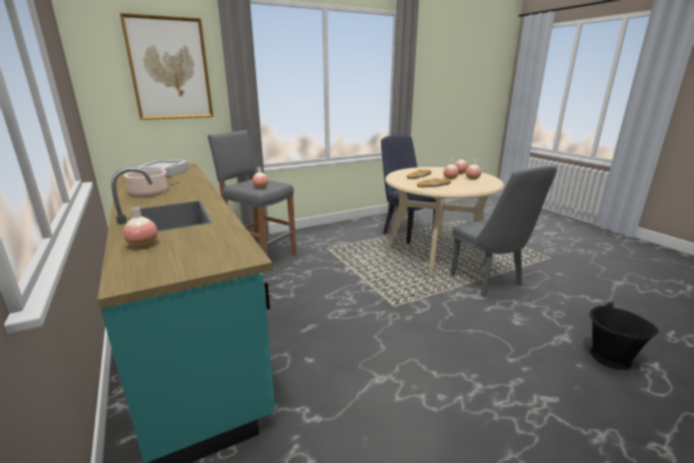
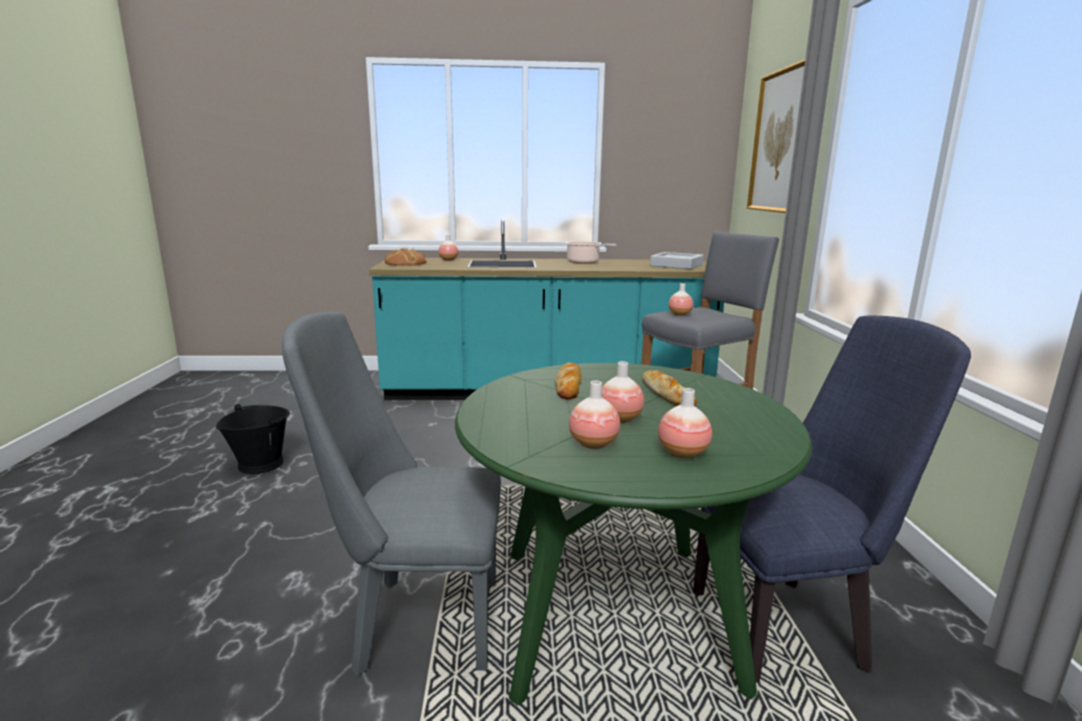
camera: 115 degrees right, 5 degrees down
beige dining table [385,167,504,276] -> green dining table [455,363,812,705]
black bucket [589,302,659,370] -> black bucket moved to [216,404,290,474]
none -> bread [385,248,427,266]

